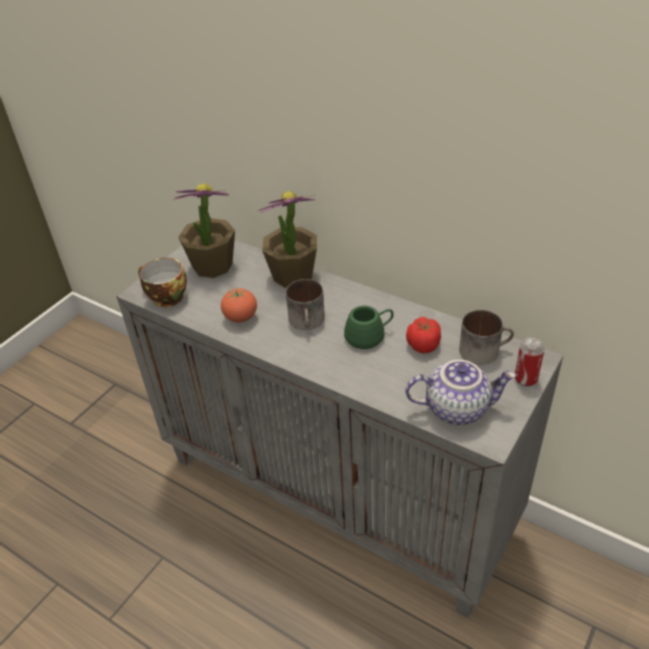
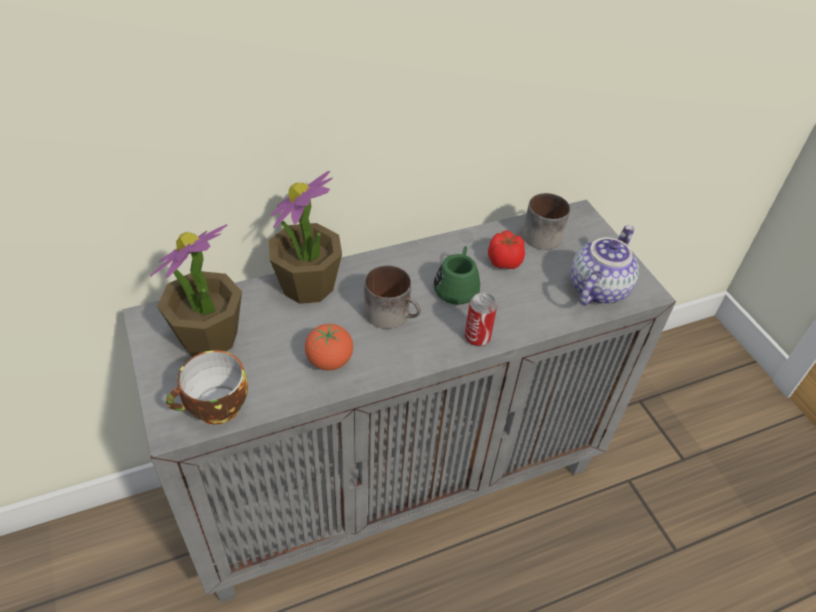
camera: 60 degrees left, 5 degrees up
can [515,338,545,387] -> can moved to [465,292,497,346]

